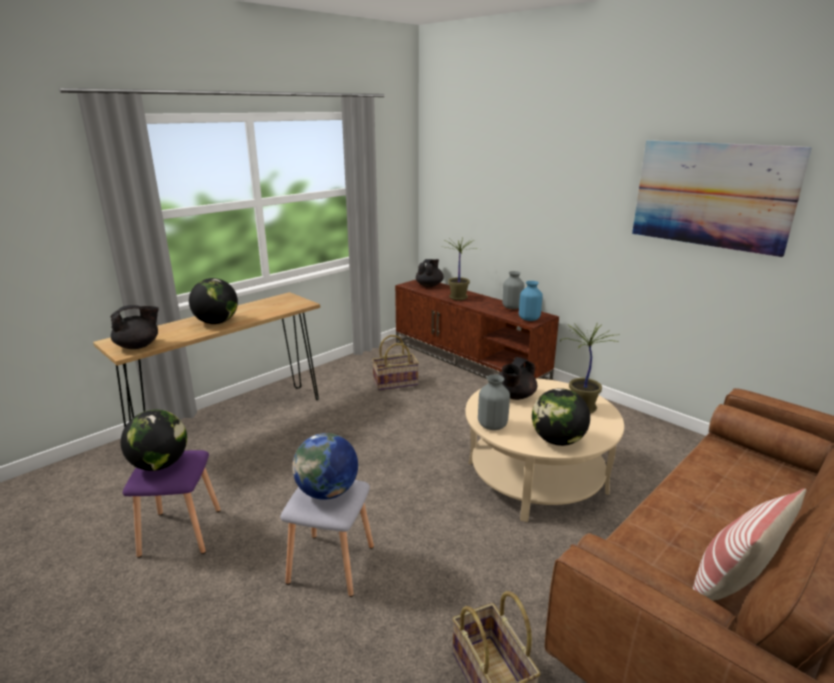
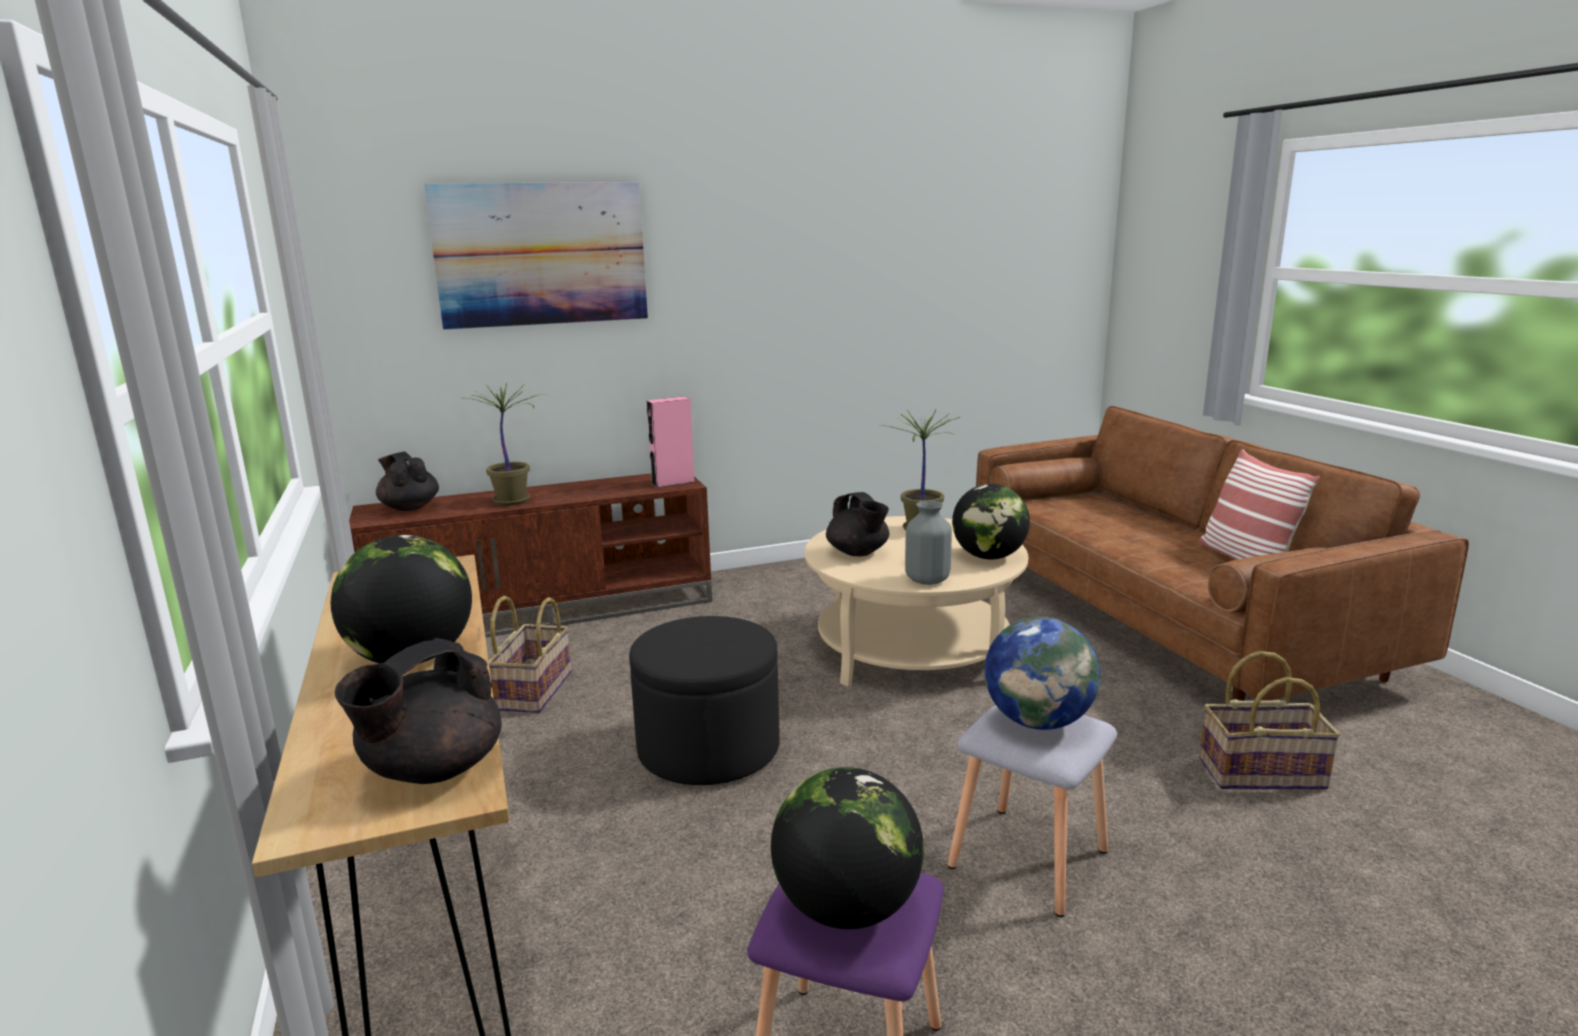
camera: 65 degrees left, 5 degrees down
black teapot [111,305,159,349] -> black teapot turned 135 degrees counterclockwise [335,638,502,784]
grey vase [502,271,524,309] -> none
blue vase [519,281,543,321] -> pink speaker [647,396,695,488]
picture [632,140,812,257] -> picture moved to [424,182,648,330]
none -> black ottoman [629,616,780,785]

